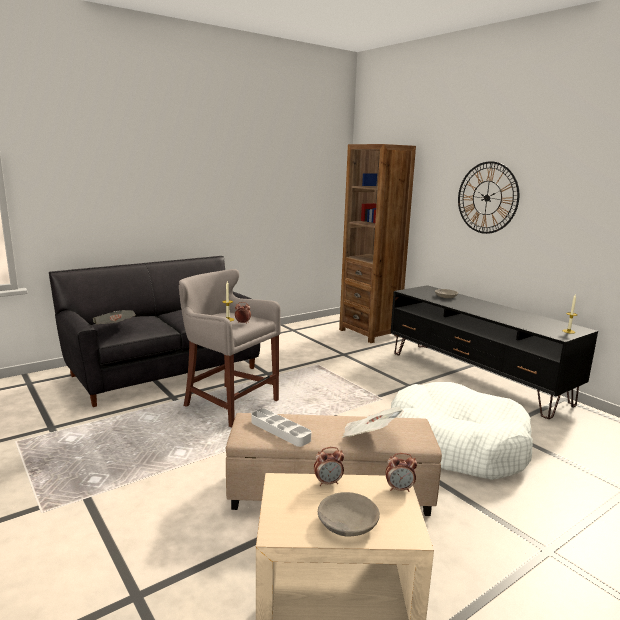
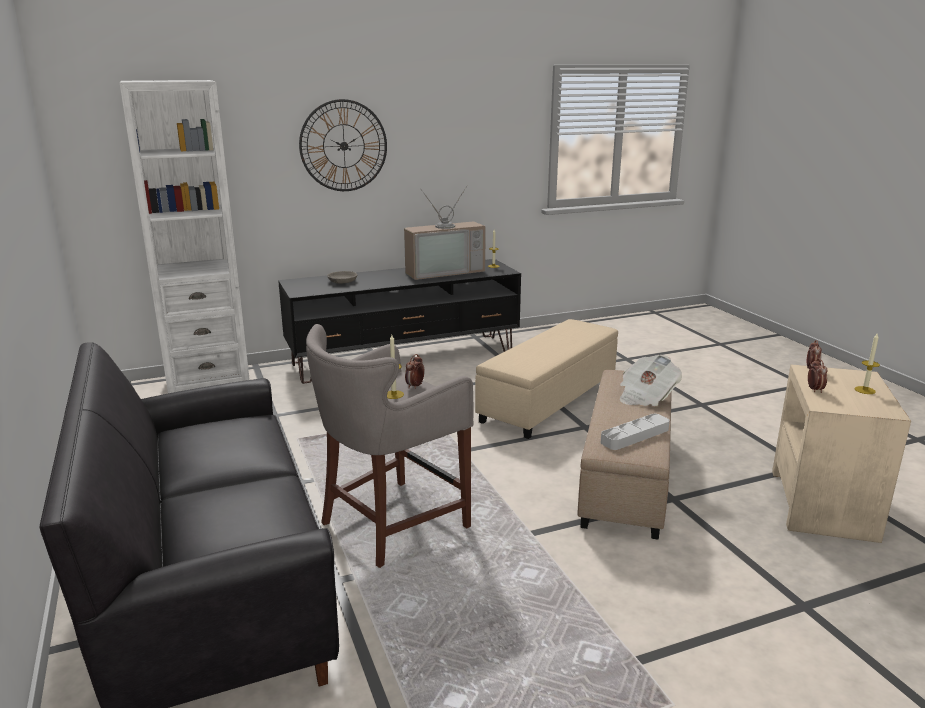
camera: 75 degrees left, 5 degrees up
newspaper [93,310,136,324] -> none
grey bowl [318,492,380,537] -> candle [854,332,880,394]
brown bookcase [339,144,416,343] -> white bookcase [119,80,250,393]
white dog bed [391,382,533,480] -> beige ottoman [475,319,618,439]
none -> television [404,186,486,280]

